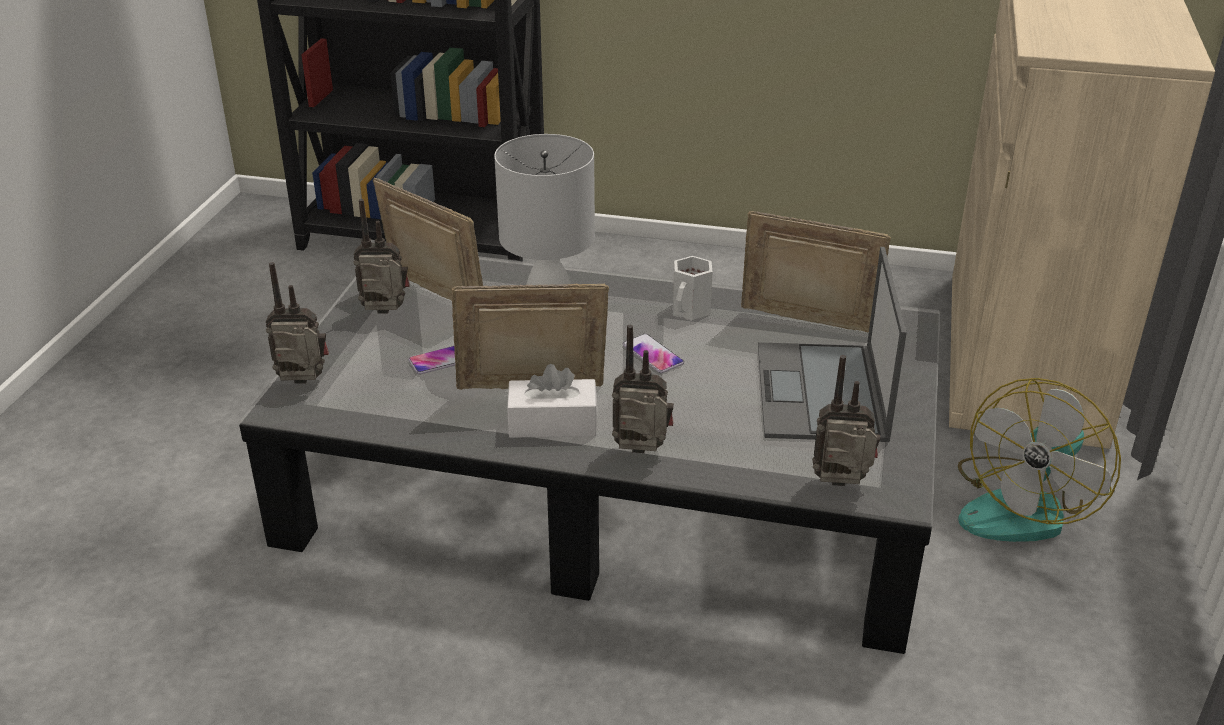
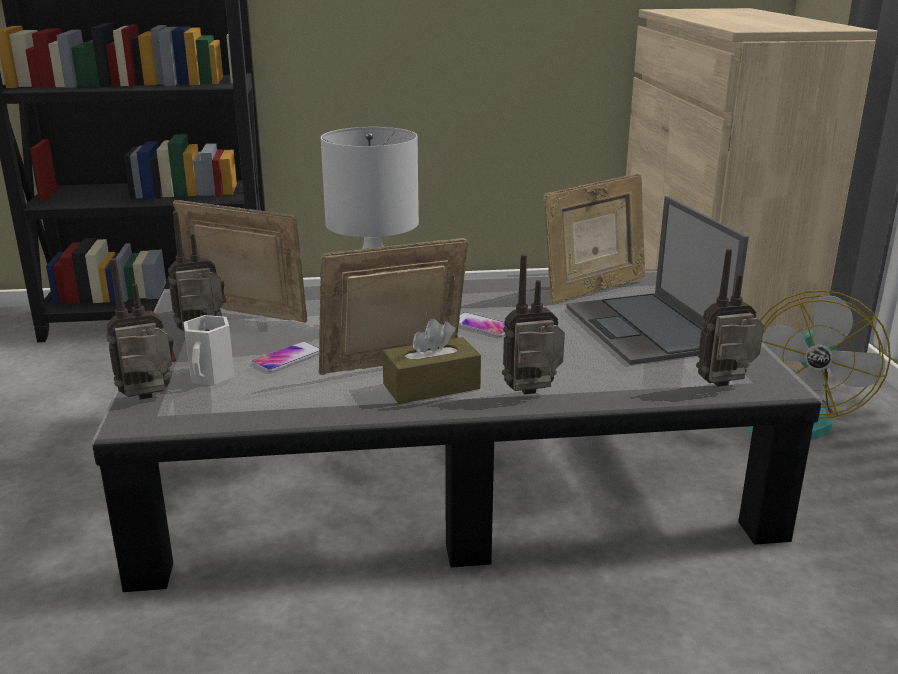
camera: 20 degrees left, 10 degrees down
white tissue box [507,364,598,438] -> brown tissue box [382,319,481,404]
white mug [673,256,712,320] -> white mug moved to [184,315,235,385]
picture frame [741,211,891,333] -> picture frame turned 150 degrees clockwise [543,173,645,304]

